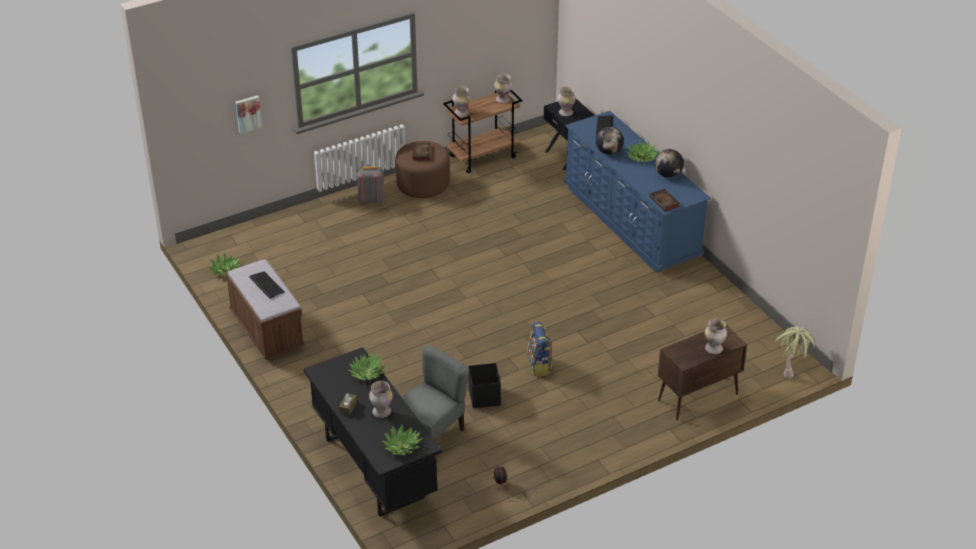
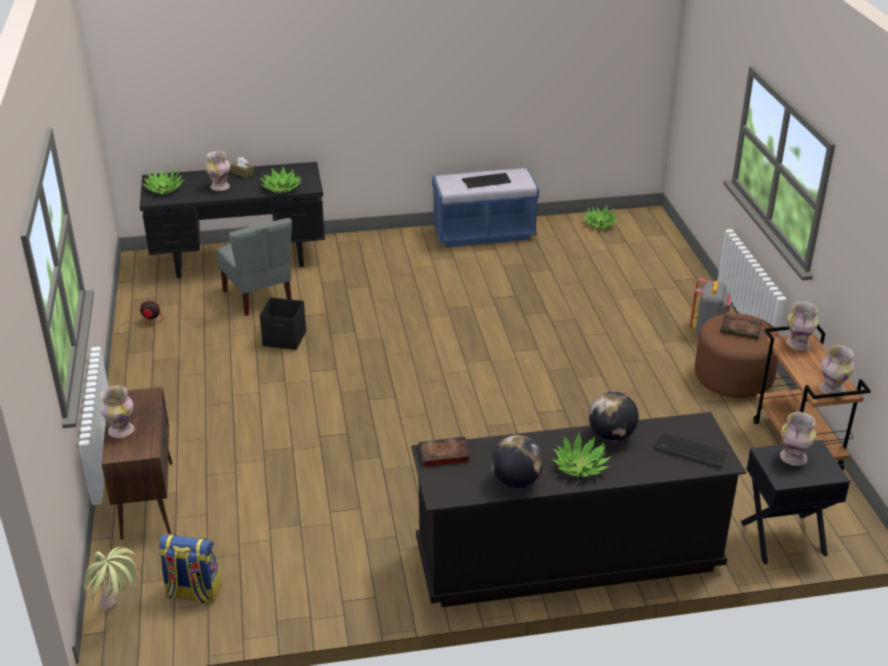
camera: 110 degrees right, 5 degrees down
brown bench [225,259,305,360] -> blue bench [432,168,539,247]
picture [235,95,262,134] -> none
backpack [527,322,553,377] -> backpack moved to [159,534,221,605]
blue dresser [564,111,711,272] -> black dresser [411,412,746,607]

